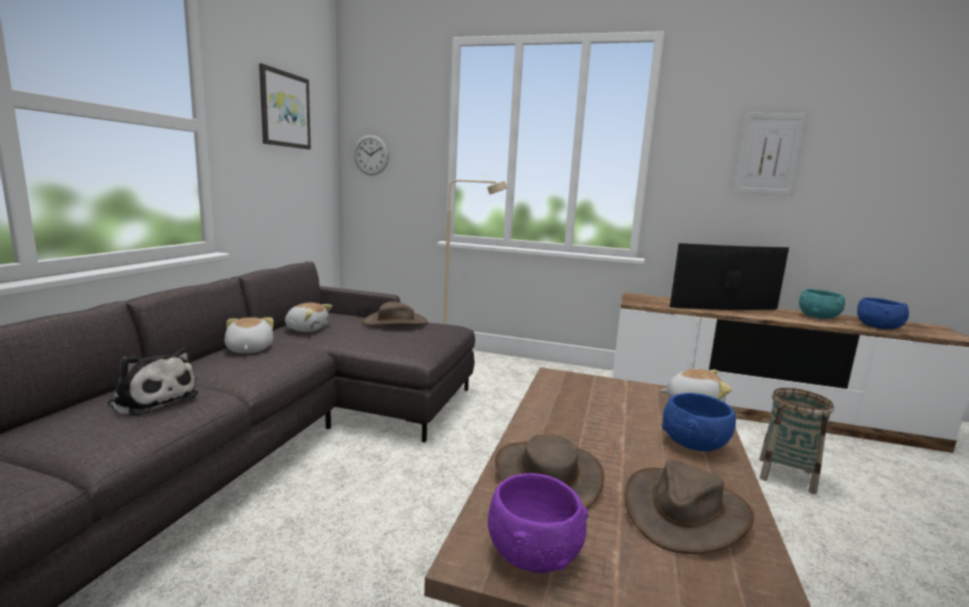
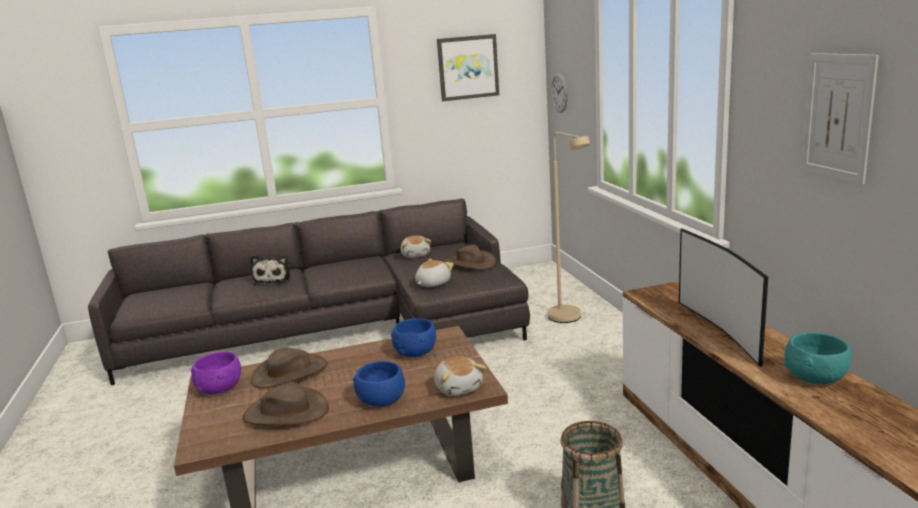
camera: 60 degrees right, 5 degrees up
plush toy [224,317,274,353] -> plush toy moved to [415,258,454,287]
television [670,243,789,310] -> television turned 150 degrees counterclockwise [679,229,768,367]
blue bowl [857,297,909,329] -> blue bowl moved to [391,318,436,357]

